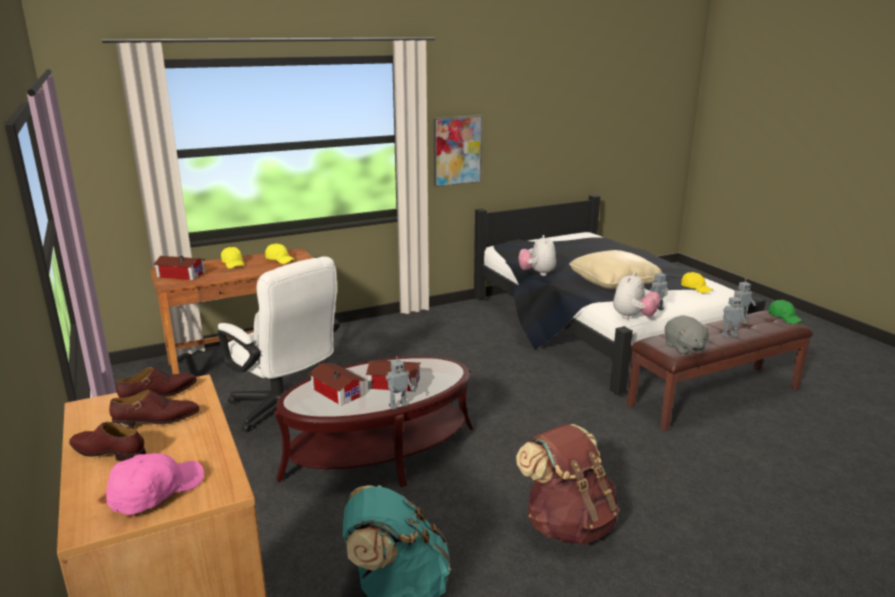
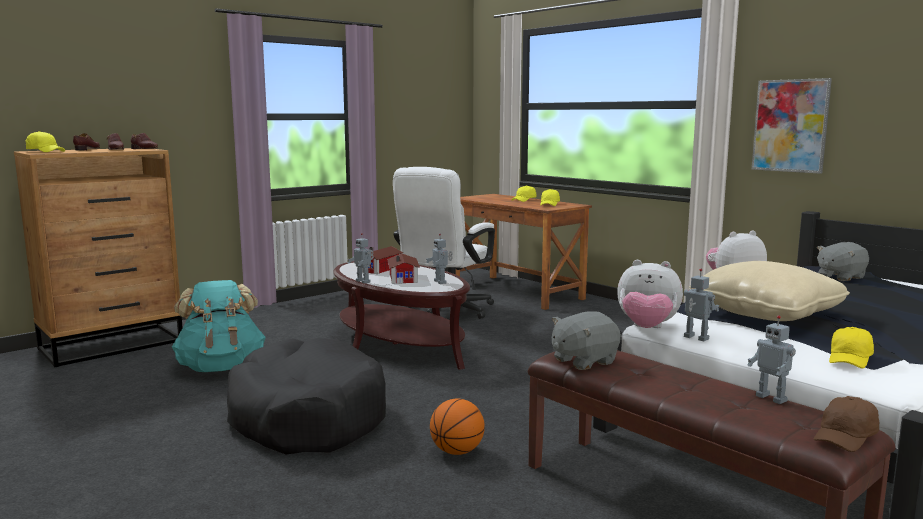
camera: 75 degrees right, 10 degrees down
pink cap [105,453,204,515] -> yellow cap [26,131,65,152]
toy house [153,256,205,280] -> none
brown backpack [516,424,619,545] -> black dog bed [227,338,386,454]
toy robot [721,293,747,338] -> toy robot moved to [426,234,453,284]
green cap [768,300,803,324] -> brown cap [814,396,879,452]
none -> basketball [430,399,485,455]
none -> grey plush toy [817,242,869,281]

